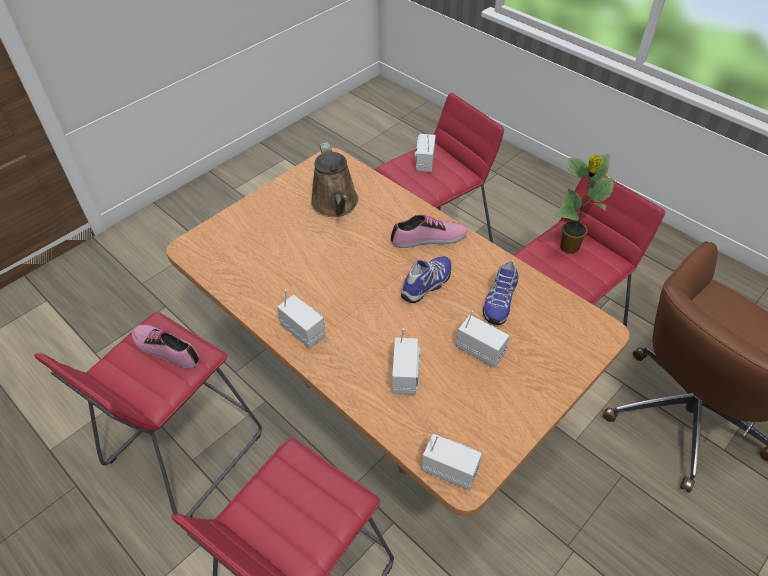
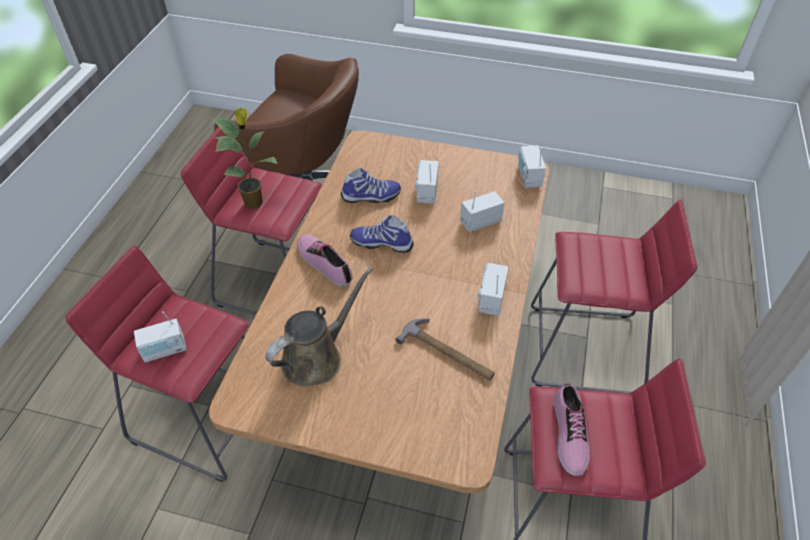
camera: 120 degrees left, 0 degrees up
none -> hammer [395,319,495,381]

